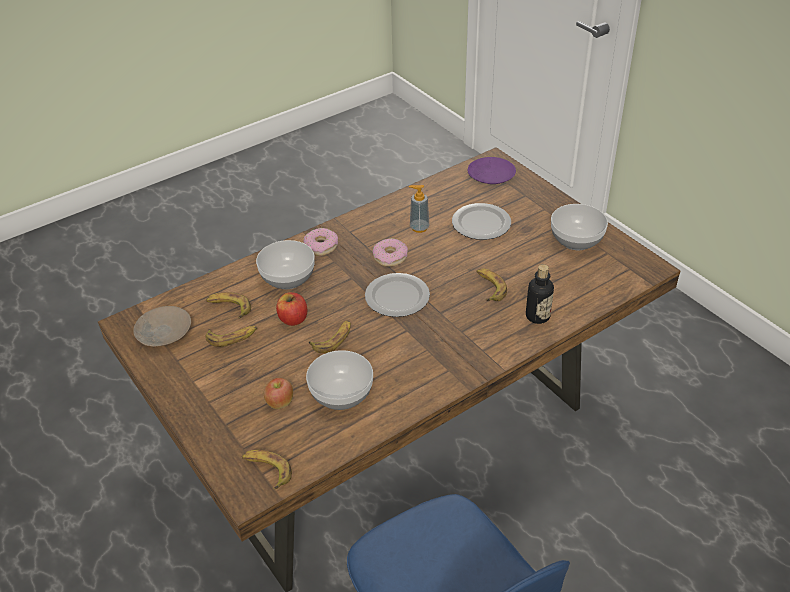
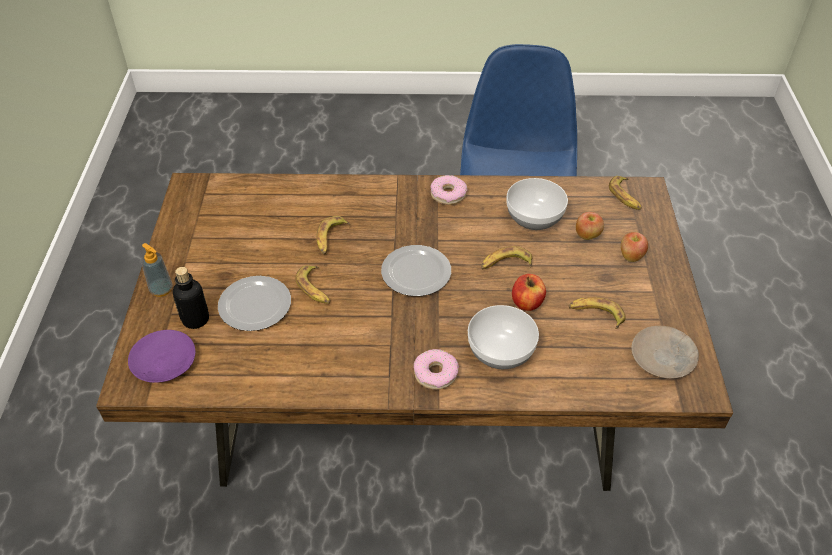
camera: 145 degrees left, 5 degrees up
banana [206,292,251,318] -> banana moved to [296,265,330,304]
donut [372,238,408,267] -> donut moved to [431,175,467,205]
soap dispenser [409,185,429,233] -> soap dispenser moved to [141,243,173,297]
bottle [526,264,554,324] -> bottle moved to [173,267,209,329]
bowl [551,204,608,250] -> none
none -> apple [621,232,648,262]

